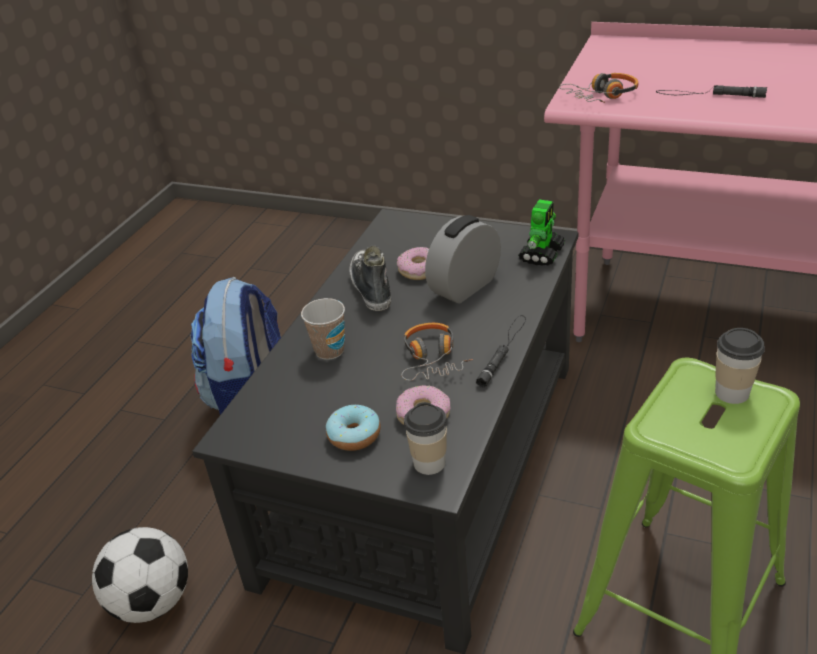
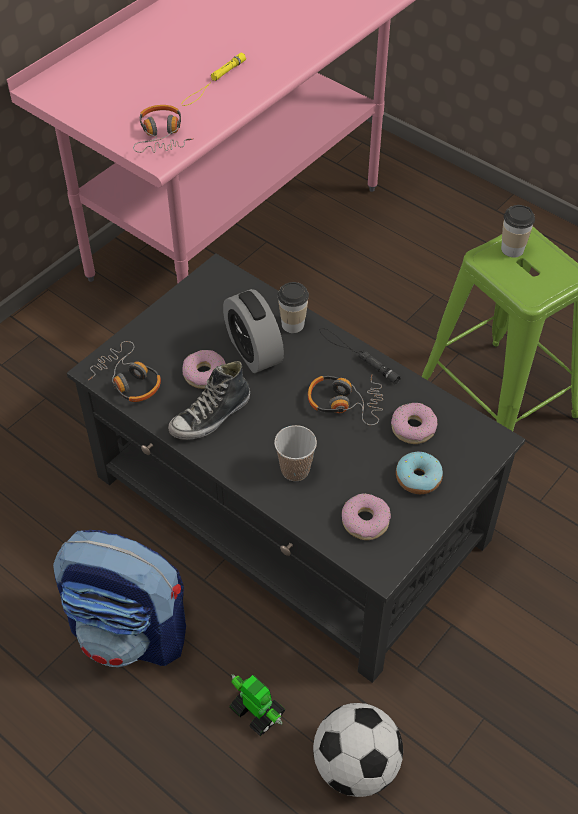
camera: 75 degrees left, 15 degrees up
shoe [349,246,391,311] -> shoe turned 45 degrees counterclockwise [168,361,250,440]
cup [404,402,447,475] -> cup moved to [278,282,309,333]
toy robot [518,200,565,266] -> toy robot moved to [229,674,285,736]
black flashlight [656,85,767,98] -> yellow flashlight [182,53,246,106]
none -> headphones [89,341,161,402]
none -> donut [342,494,391,540]

